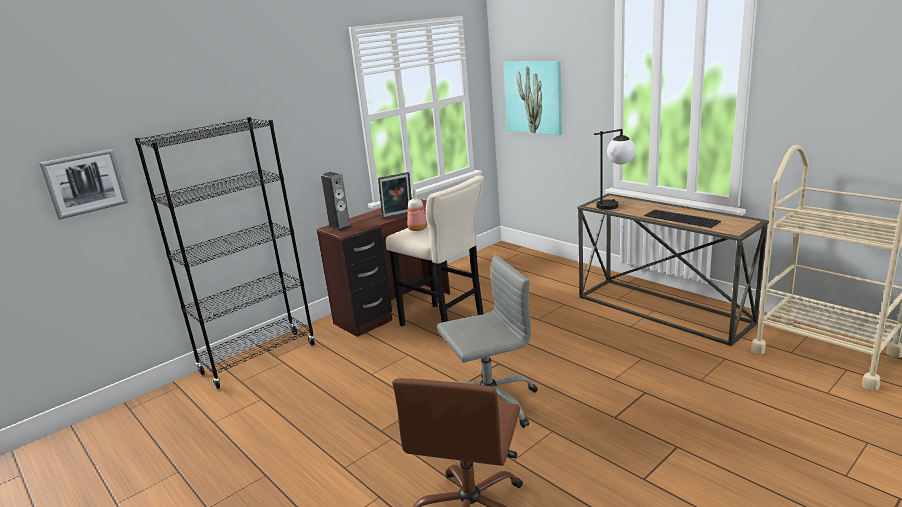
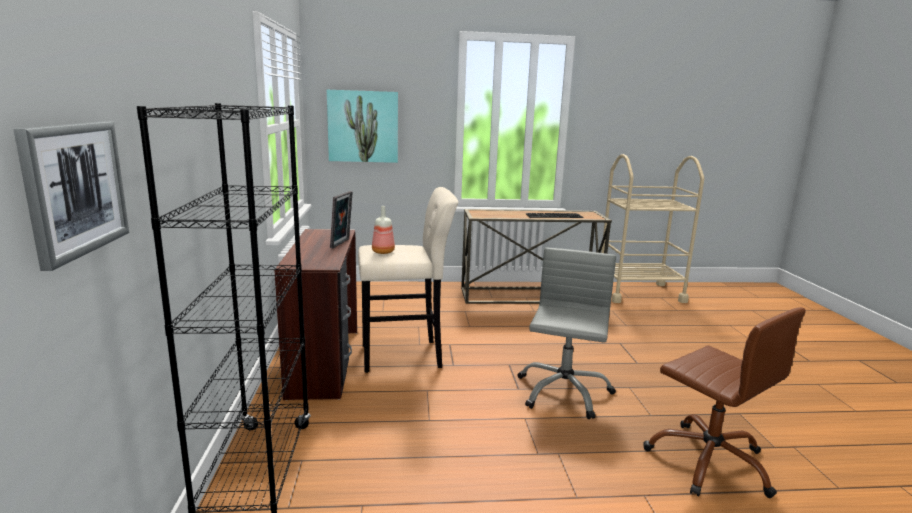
camera: 55 degrees left, 5 degrees down
speaker [321,172,351,231] -> none
table lamp [594,129,636,210] -> none

